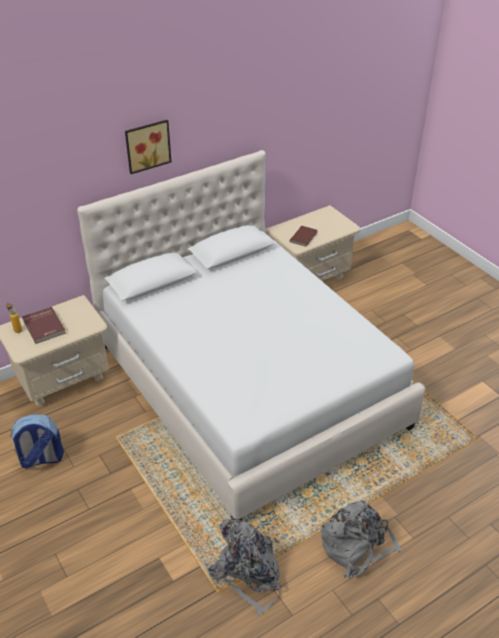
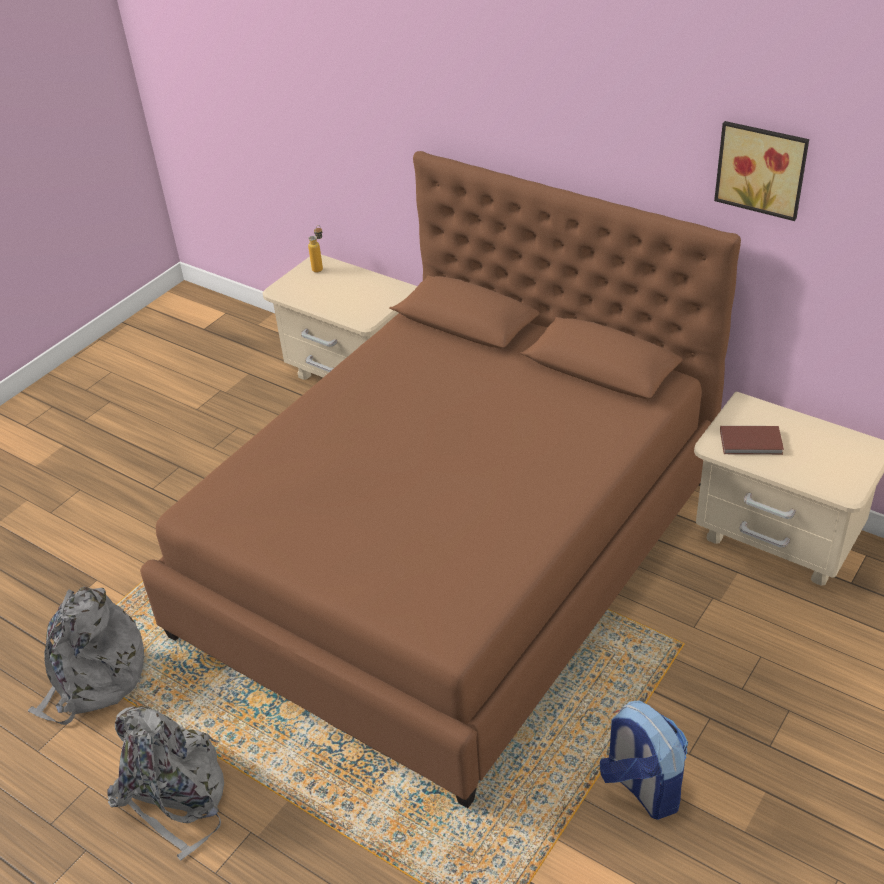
camera: 70 degrees right, 0 degrees up
backpack [10,415,64,468] -> backpack moved to [600,701,688,820]
red book [22,307,66,344] -> none
white bed [77,150,426,520] -> brown bed [140,151,741,808]
picture [125,120,171,174] -> picture moved to [714,121,809,221]

